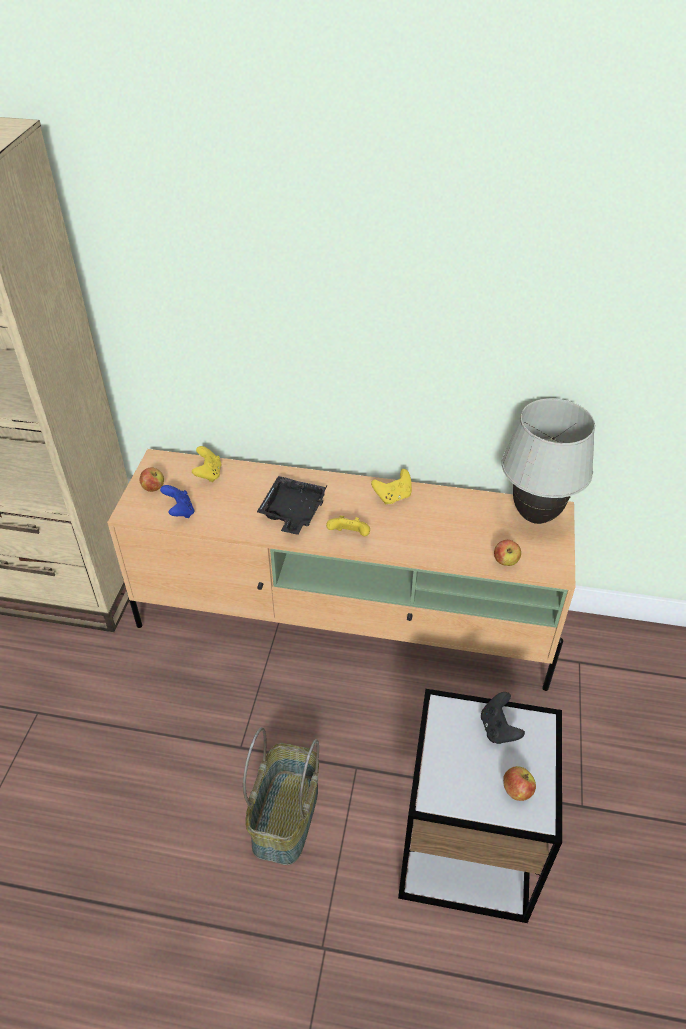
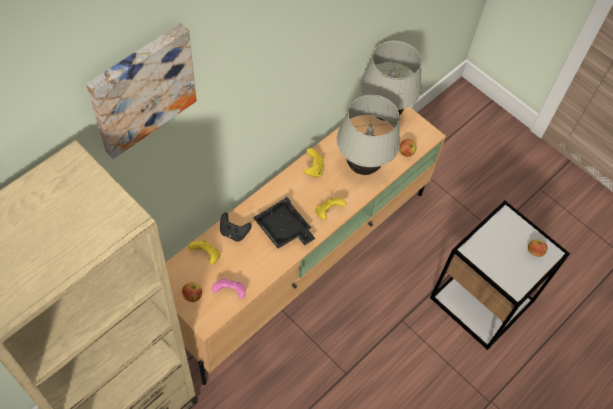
camera: 60 degrees left, 15 degrees up
blue game controller [160,485,194,518] -> pink game controller [212,278,246,299]
basket [243,727,319,865] -> none
black game controller [481,692,525,744] -> black game controller moved to [220,212,252,242]
none -> picture [86,23,197,159]
none -> white table lamp [337,95,400,175]

